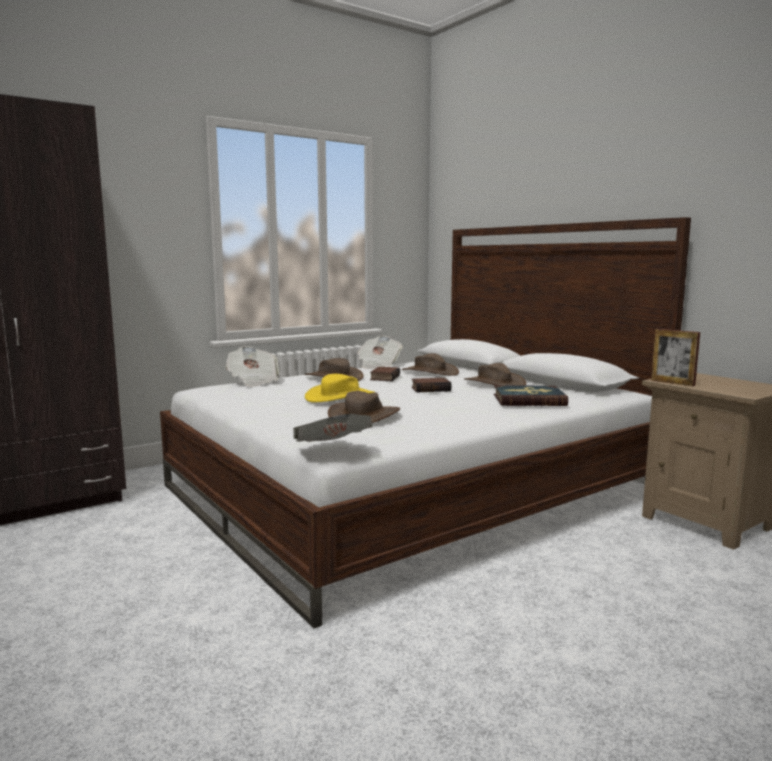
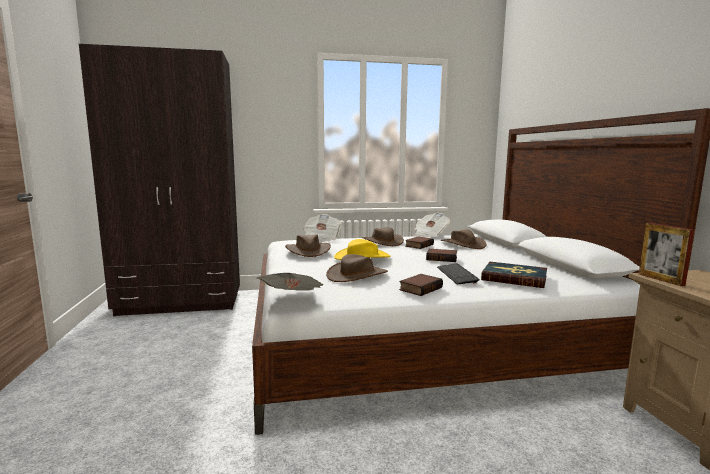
camera: 25 degrees right, 0 degrees up
brown hat [464,363,526,386] -> brown hat moved to [285,234,331,257]
none -> book [399,274,443,296]
none -> keyboard [437,263,479,285]

